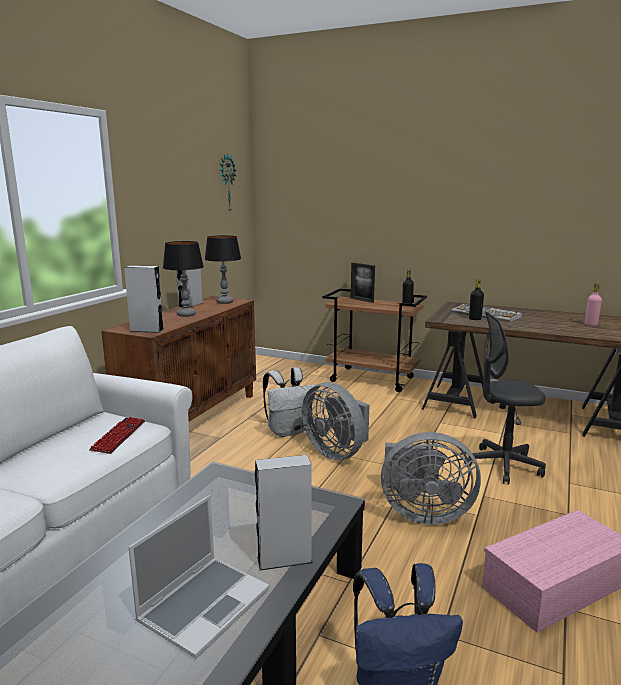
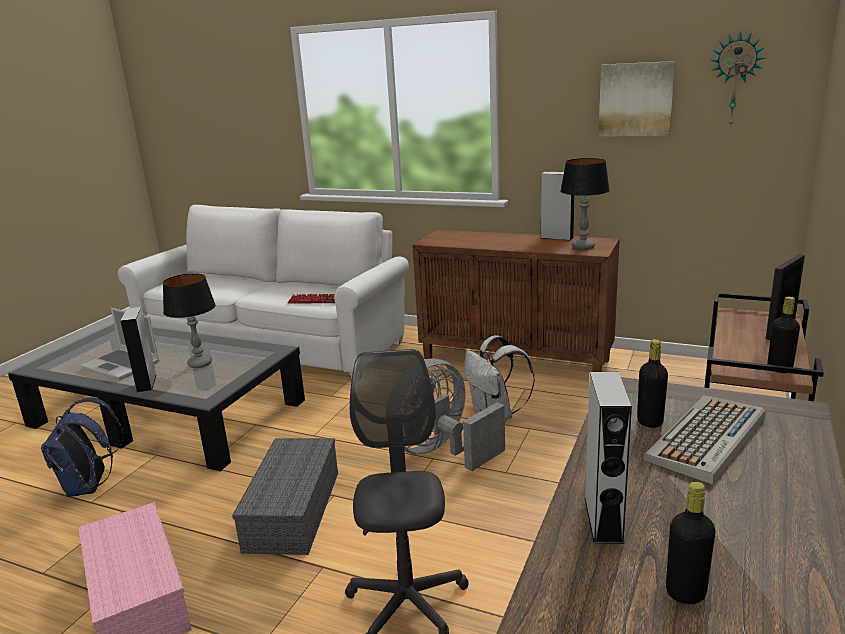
camera: 90 degrees right, 5 degrees up
grey speaker [124,266,164,333] -> grey speaker moved to [585,372,632,544]
table lamp [163,241,204,317] -> table lamp moved to [163,273,216,368]
grey fan [381,432,481,525] -> grey storage box [232,438,338,555]
pink bottle [585,283,602,326] -> black bottle [666,482,715,604]
none -> picture [598,61,675,137]

